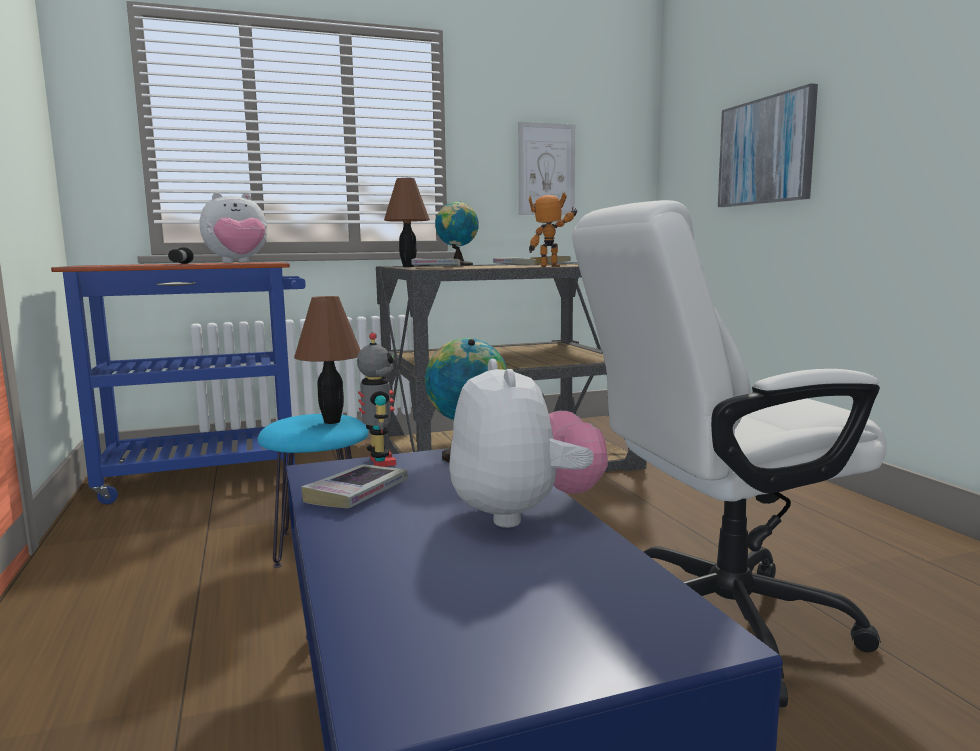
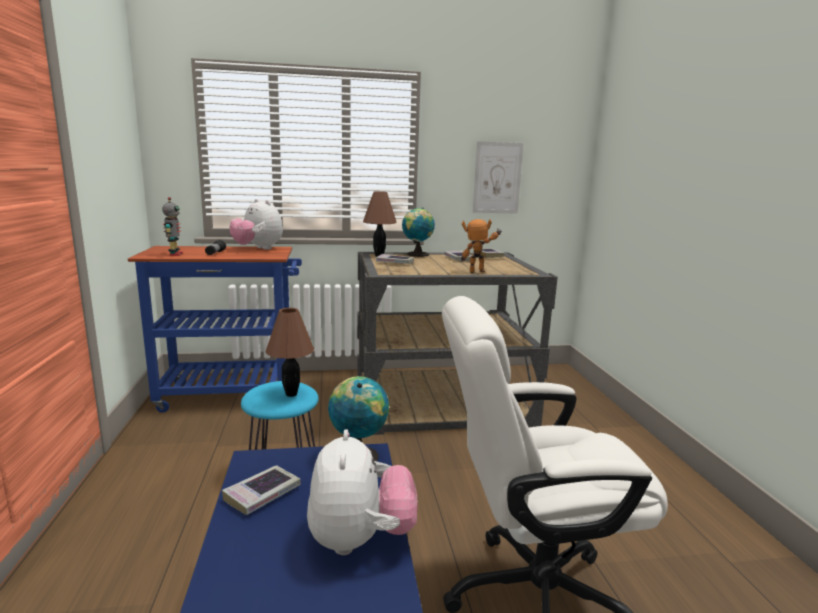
camera: 10 degrees right, 5 degrees up
plush toy [200,192,267,263] -> plush toy turned 60 degrees clockwise [230,199,283,250]
toy robot [357,333,396,467] -> toy robot moved to [162,197,183,256]
picture [718,83,818,207] -> none

